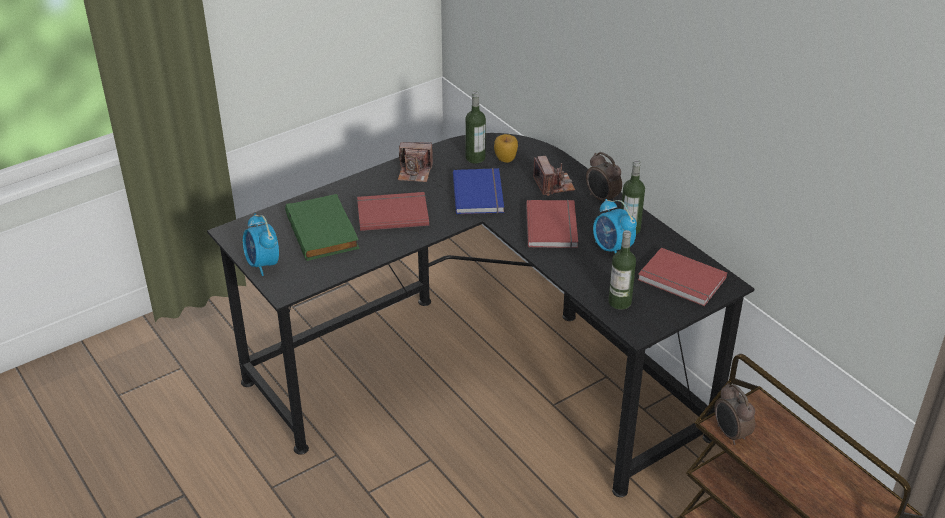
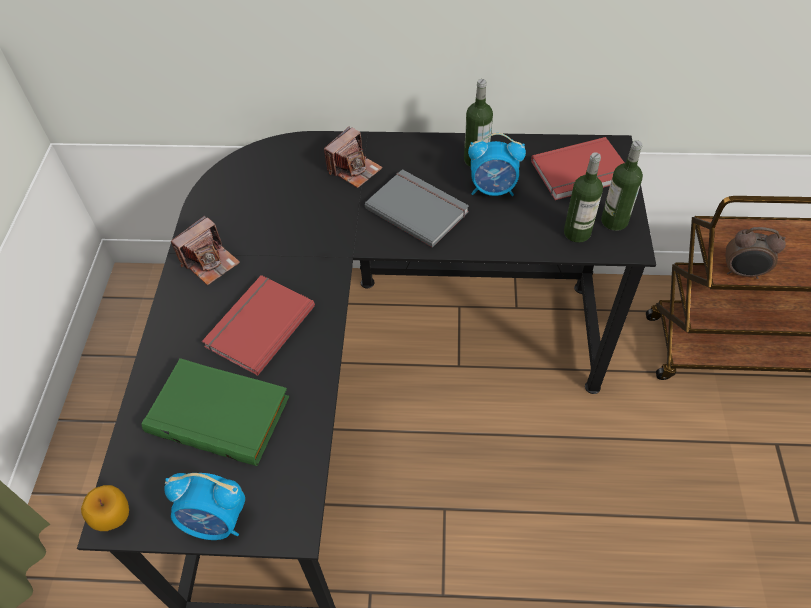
camera: 50 degrees left, 15 degrees up
blue book [453,168,504,214] -> none
bottle [465,91,486,164] -> bottle moved to [601,140,643,231]
apple [494,134,518,163] -> apple moved to [81,485,129,531]
red book [526,200,578,248] -> grey book [365,169,469,248]
camera [533,156,575,196] -> camera turned 105 degrees clockwise [324,126,383,188]
alarm clock [586,152,622,201] -> none

